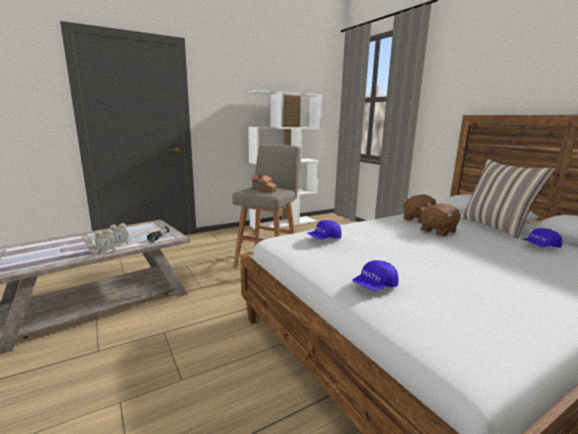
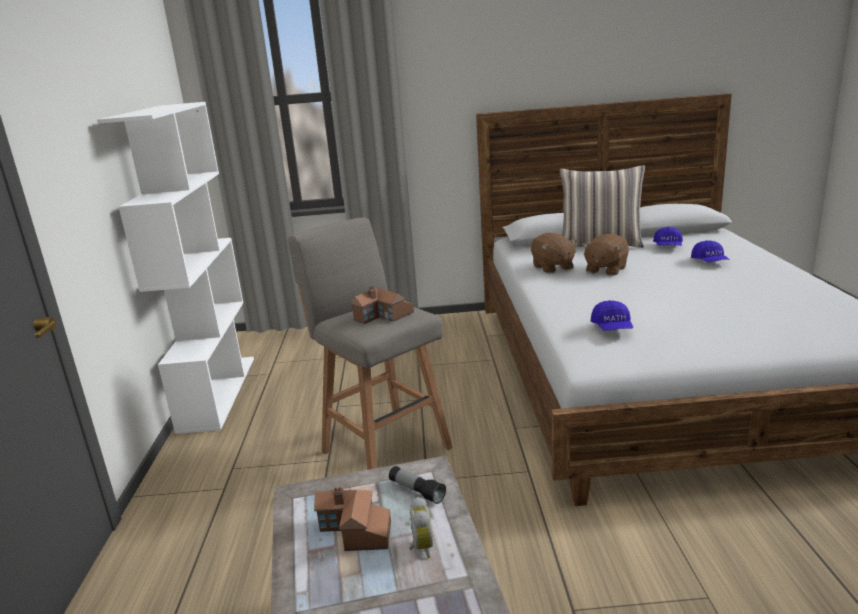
camera: 60 degrees left, 5 degrees up
alarm clock [95,229,115,253] -> none
blue cap [352,260,398,291] -> blue cap moved to [691,240,730,262]
brown plush toy [421,203,460,237] -> brown plush toy turned 45 degrees clockwise [582,233,629,276]
none -> toy house [314,487,391,551]

